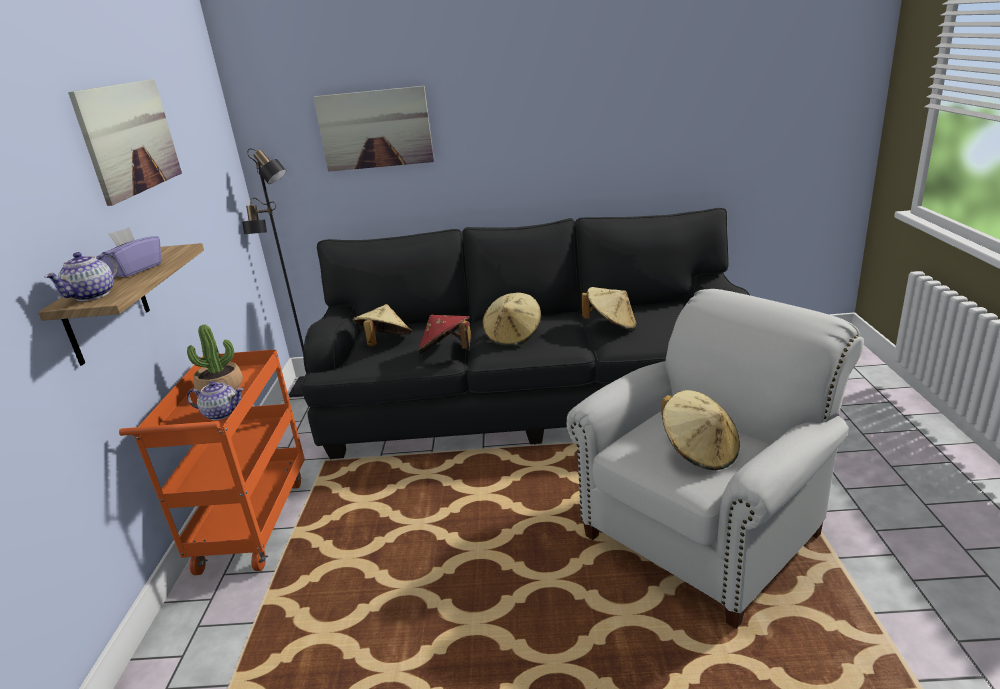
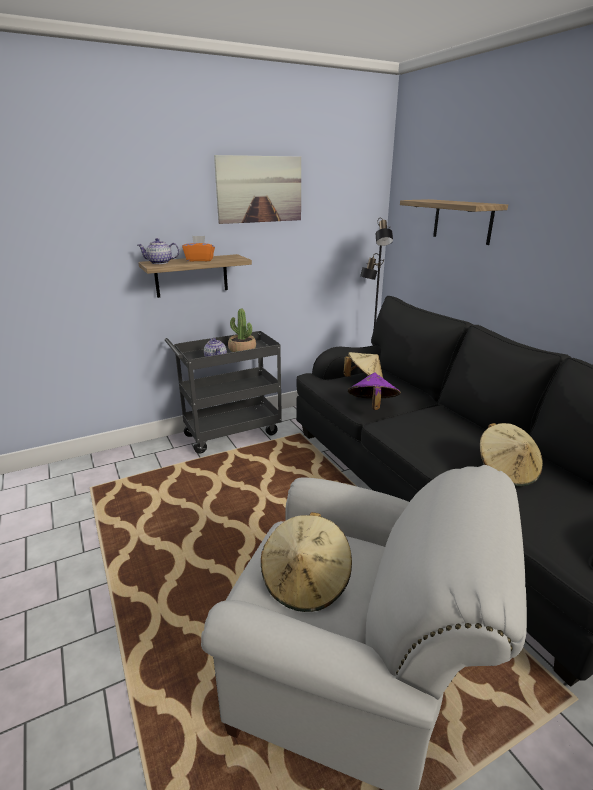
camera: 60 degrees right, 0 degrees up
purple tissue box [96,227,161,277] -> orange tissue box [182,236,215,261]
orange cart [119,350,305,575] -> grey cart [165,331,282,454]
picture [313,86,434,172] -> shelf [400,199,508,245]
red hat [418,315,471,354] -> purple hat [348,373,401,410]
beige hat [483,293,541,347] -> none

